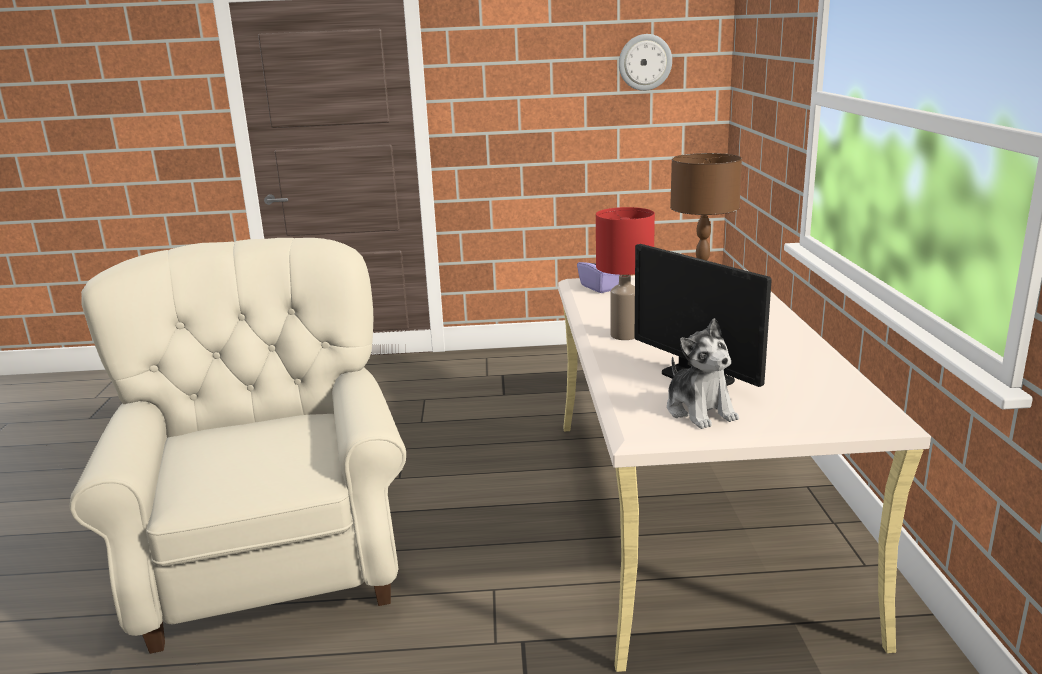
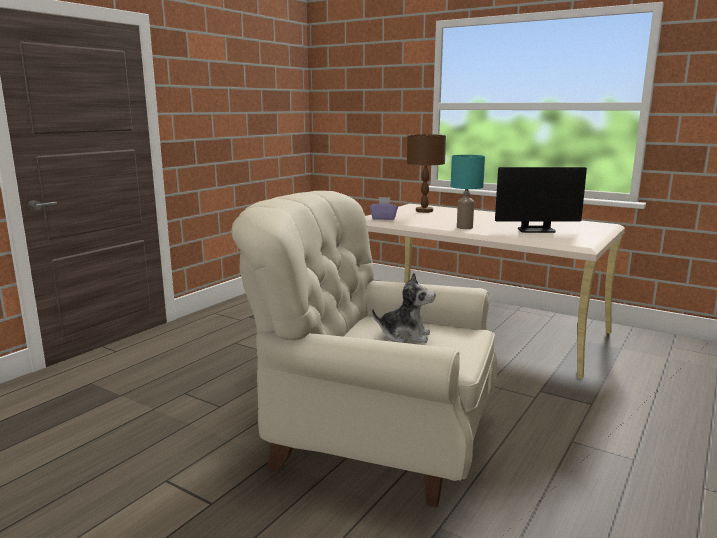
camera: 55 degrees left, 5 degrees down
red table lamp [596,207,655,340] -> turquoise table lamp [451,155,485,229]
wall clock [619,34,672,91] -> none
plush toy [667,318,739,429] -> plush toy moved to [372,273,435,343]

